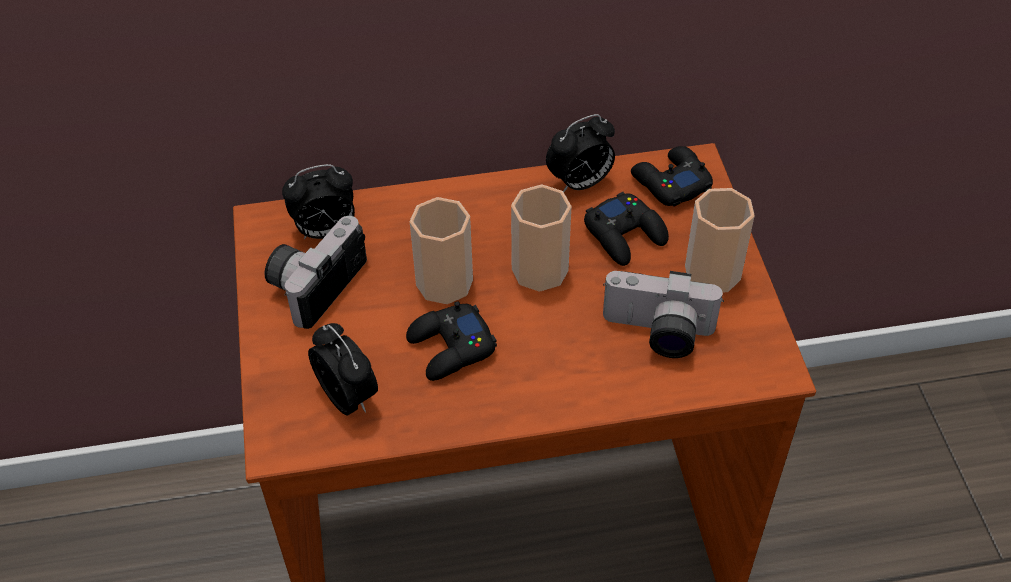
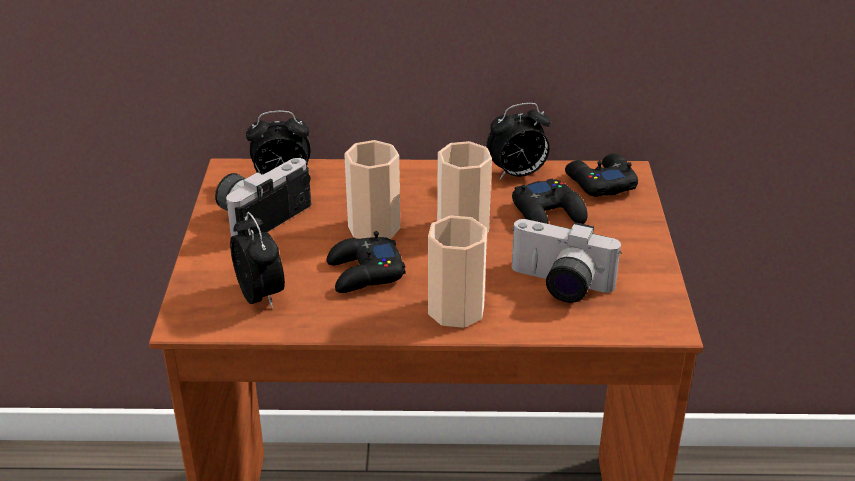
camera: 10 degrees right, 15 degrees down
cup [685,188,755,292] -> cup moved to [428,216,487,328]

